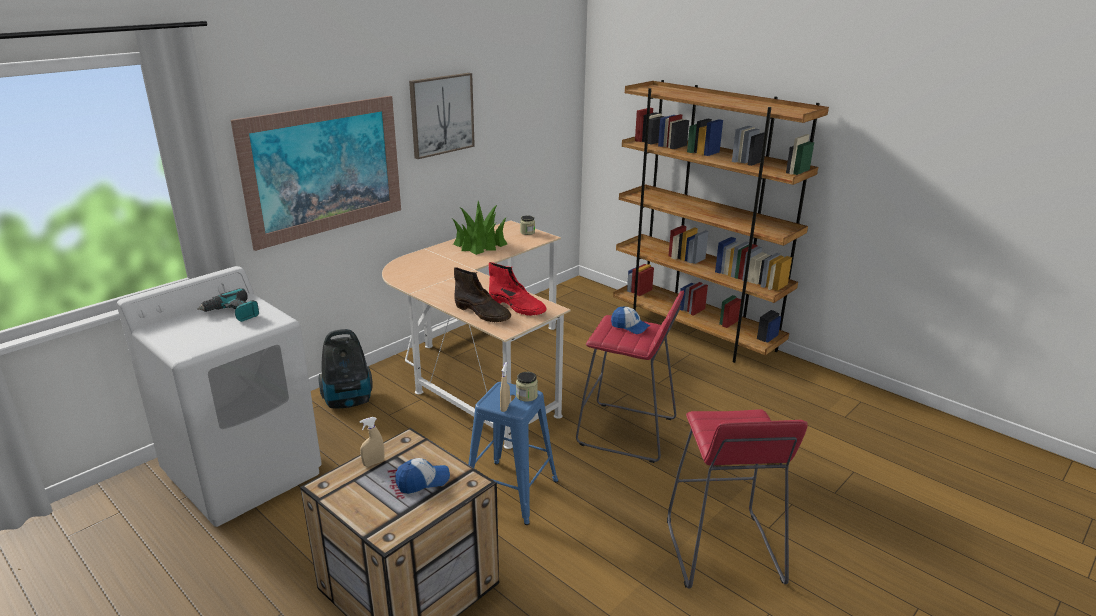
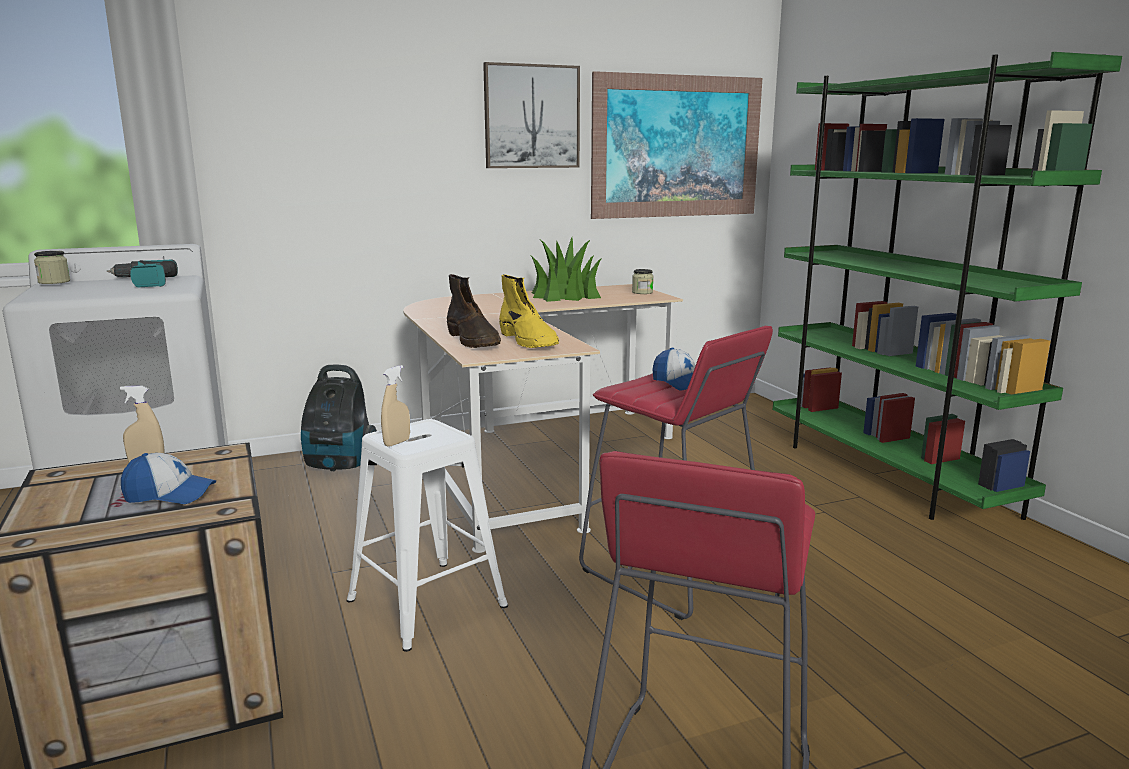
camera: 25 degrees right, 10 degrees down
picture [231,96,401,251] -> picture moved to [591,71,762,219]
blue stool [468,382,558,525] -> white stool [347,419,508,652]
red boot [489,262,547,316] -> yellow boot [499,274,559,348]
jar [516,372,538,402] -> jar moved to [34,251,70,284]
brown bookcase [613,80,829,363] -> green bookcase [773,52,1122,520]

